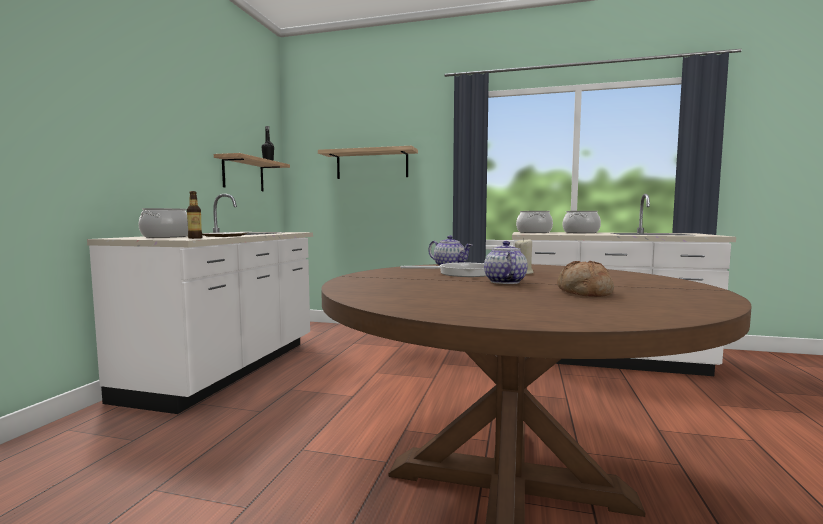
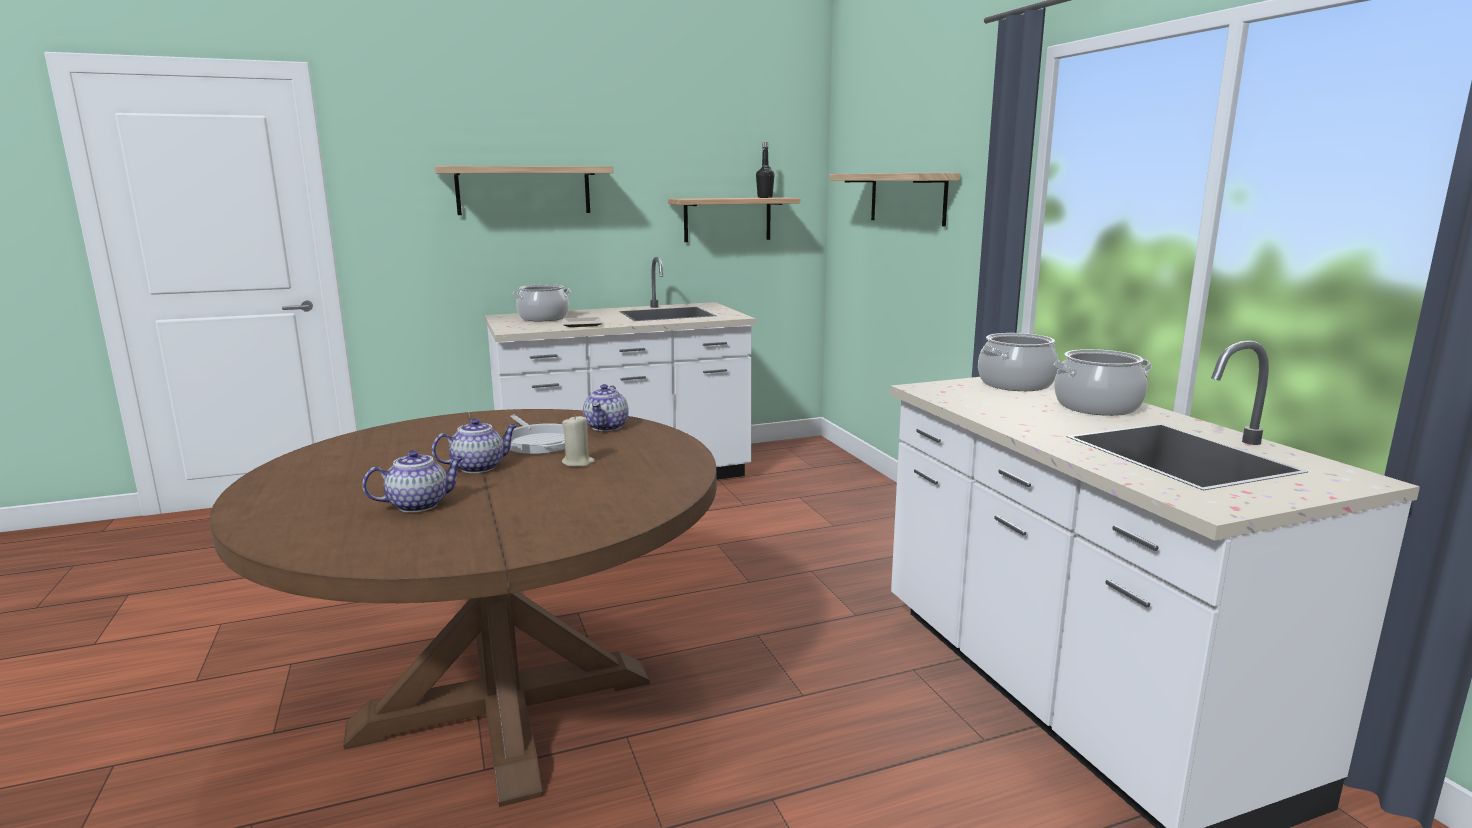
camera: 55 degrees right, 10 degrees up
bottle [187,191,203,239] -> none
bread [557,261,614,297] -> teapot [362,450,464,512]
none -> shelf [434,166,614,215]

